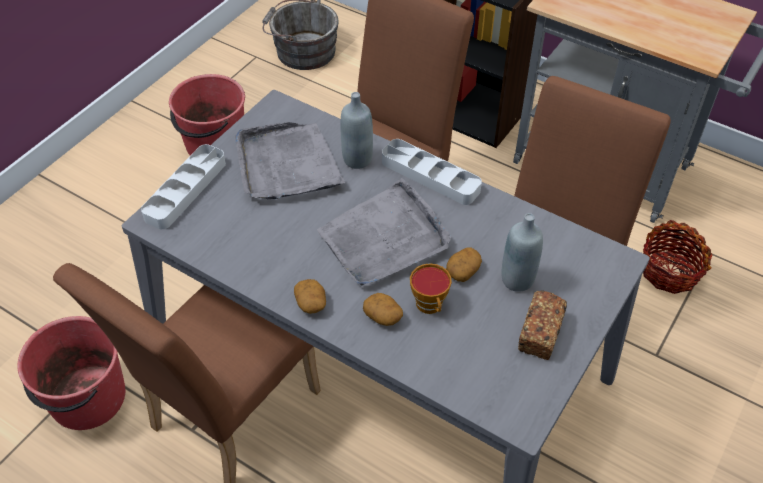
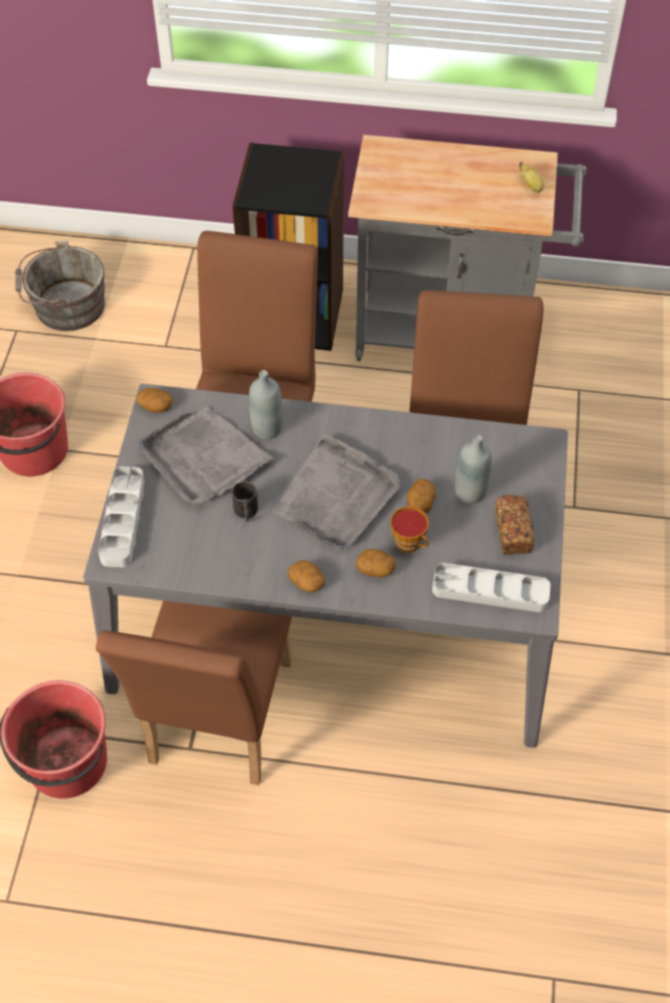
camera: 25 degrees left, 5 degrees up
grey tray [382,139,482,205] -> grey tray moved to [432,563,551,613]
basket [643,220,712,294] -> none
none -> potato [136,388,173,413]
none -> black mug [232,481,258,522]
none -> banana [519,162,544,193]

